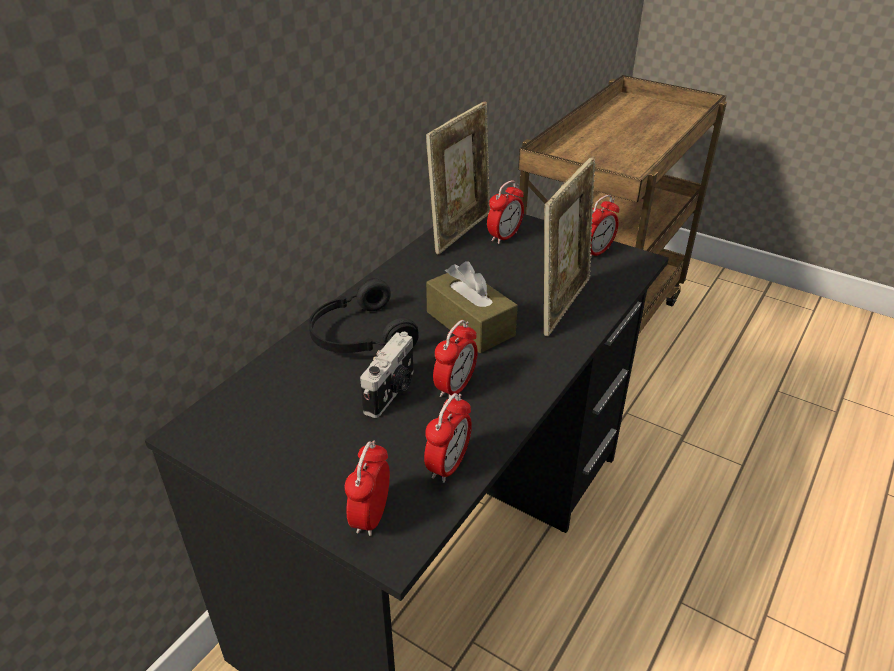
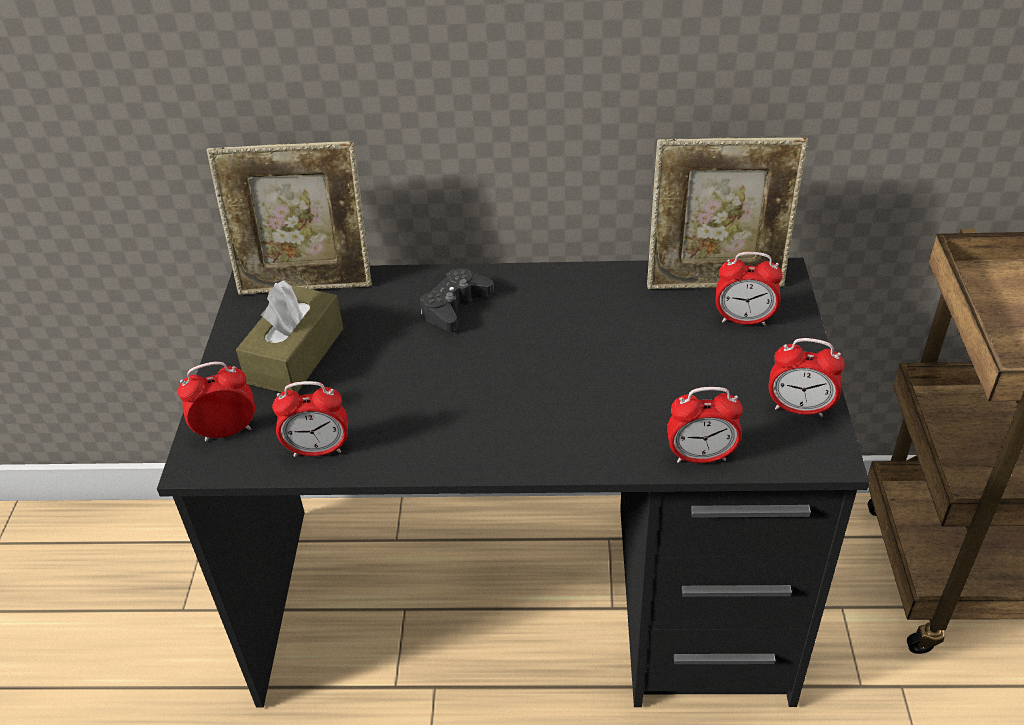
camera: 60 degrees right, 5 degrees up
black headphones [309,278,419,353] -> black game controller [420,268,494,331]
camera [360,332,414,418] -> none
brown tissue box [426,261,518,353] -> brown tissue box moved to [236,280,343,392]
alarm clock [433,320,478,398] -> alarm clock moved to [667,387,743,463]
picture frame [544,157,596,336] -> picture frame moved to [207,141,372,295]

